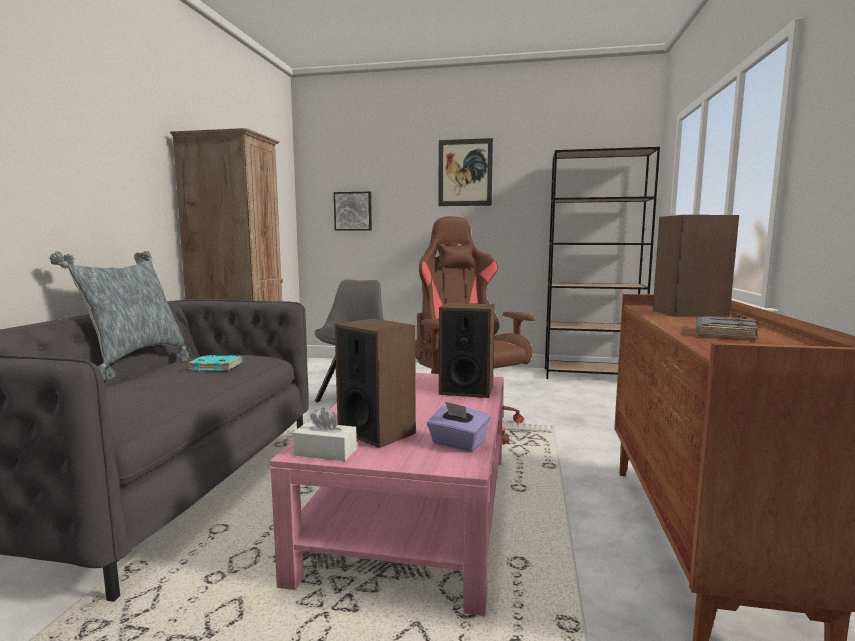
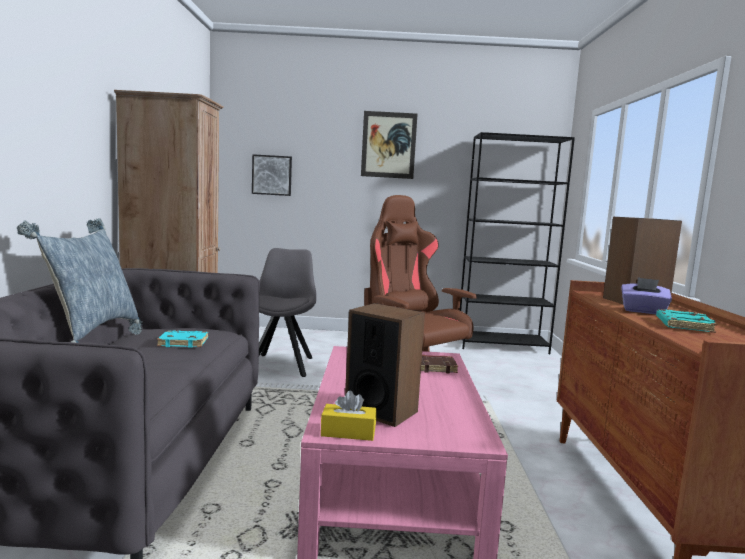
camera: 10 degrees left, 0 degrees up
white tissue box [293,408,357,461] -> yellow tissue box [321,391,376,441]
purple tissue box [427,402,490,452] -> purple tissue box moved to [621,277,672,315]
speaker [439,303,494,398] -> brown book [421,355,458,373]
beige bookcase [545,147,660,379] -> black bookcase [460,132,575,354]
grey book [696,316,758,339] -> turquoise book [656,309,717,333]

